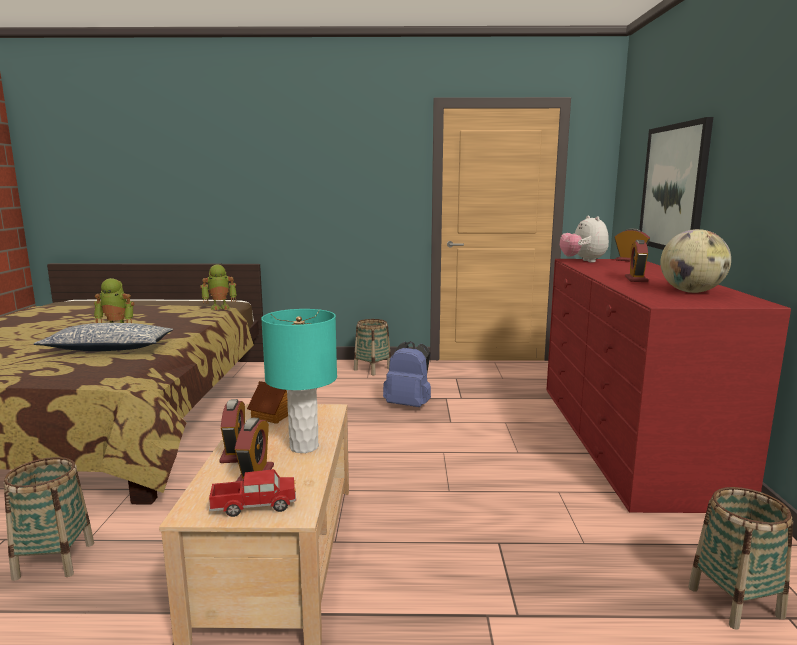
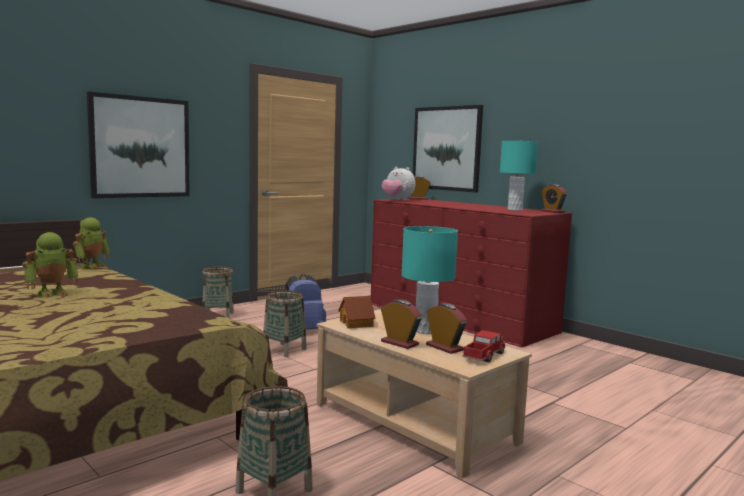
camera: 45 degrees left, 5 degrees down
pillow [34,323,173,351] -> none
alarm clock [625,240,648,282] -> alarm clock moved to [541,184,567,213]
globe [660,229,731,293] -> turquoise table lamp [500,141,538,211]
basket [688,487,793,630] -> basket moved to [263,291,307,357]
none -> picture [87,92,190,198]

